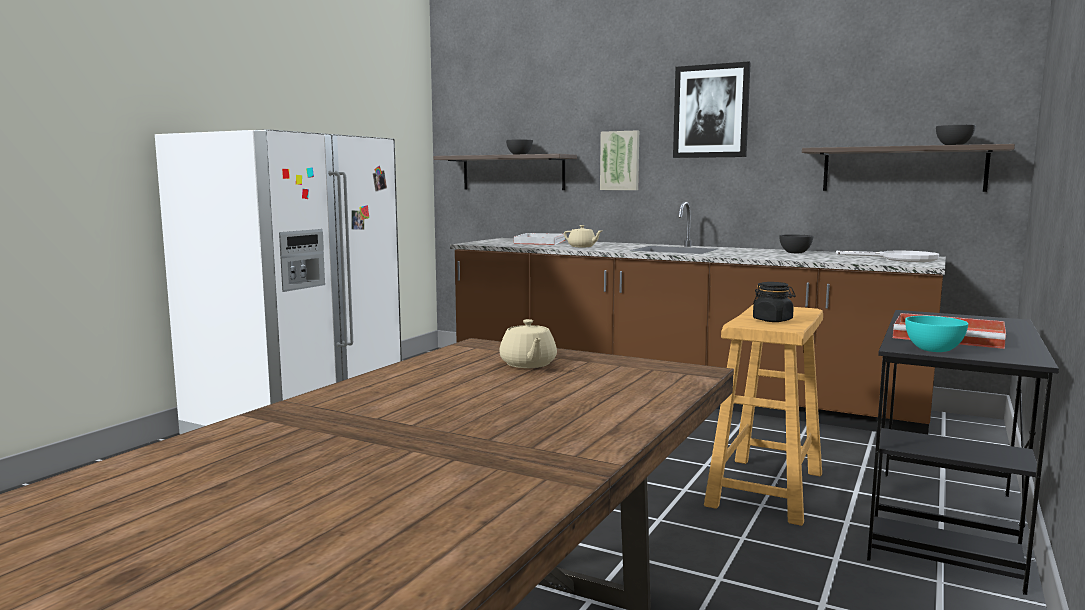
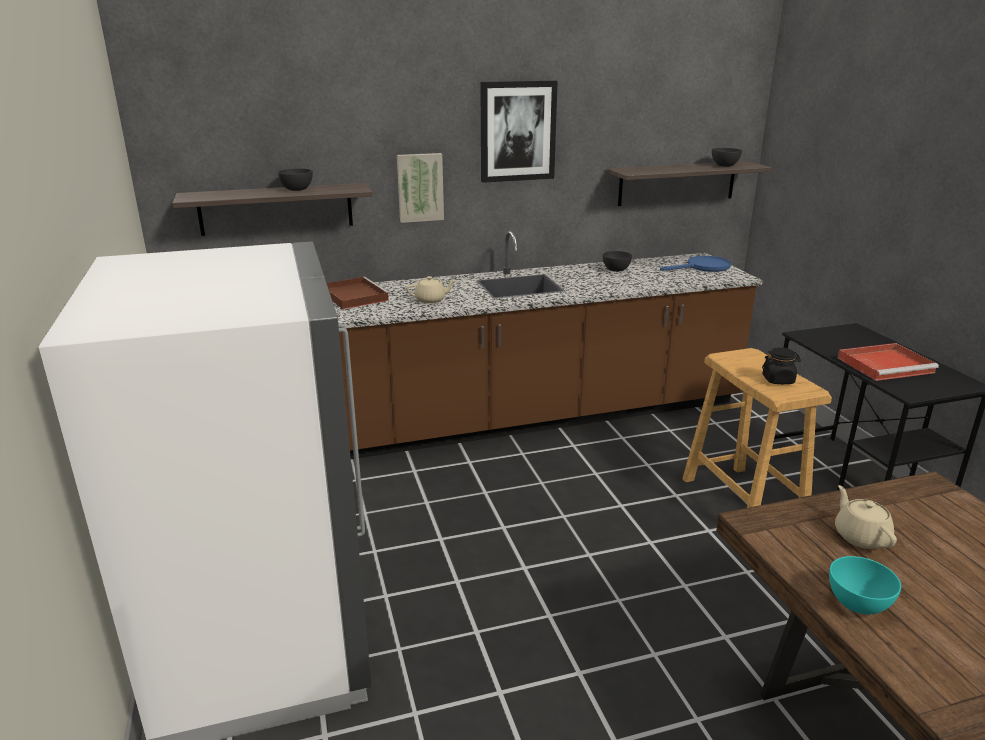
camera: 45 degrees left, 15 degrees up
beige teapot [499,319,557,368] -> beige teapot turned 135 degrees counterclockwise [835,485,897,549]
white tray [514,233,567,245] -> brown tray [327,277,390,309]
white frying pan [836,251,939,262] -> blue frying pan [660,256,731,272]
turquoise bowl [905,316,968,352] -> turquoise bowl moved to [829,556,901,614]

